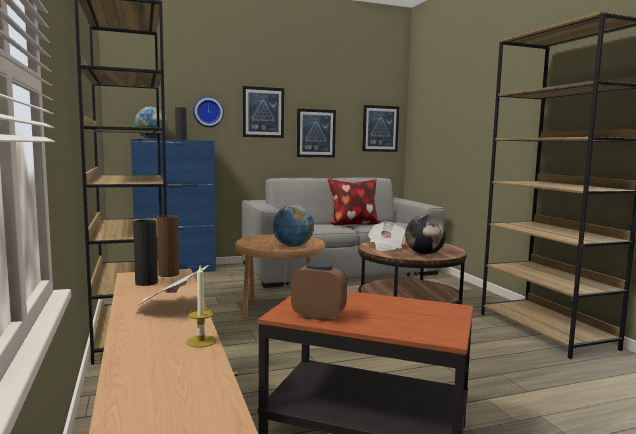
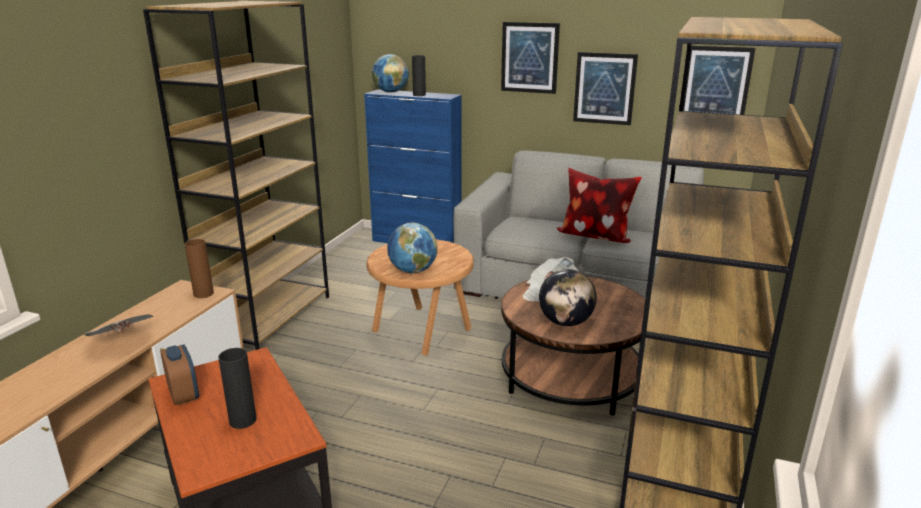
camera: 40 degrees right, 15 degrees up
black vase [133,219,158,286] -> black vase moved to [218,348,257,429]
candle [186,266,216,348] -> none
wall clock [193,96,224,127] -> none

